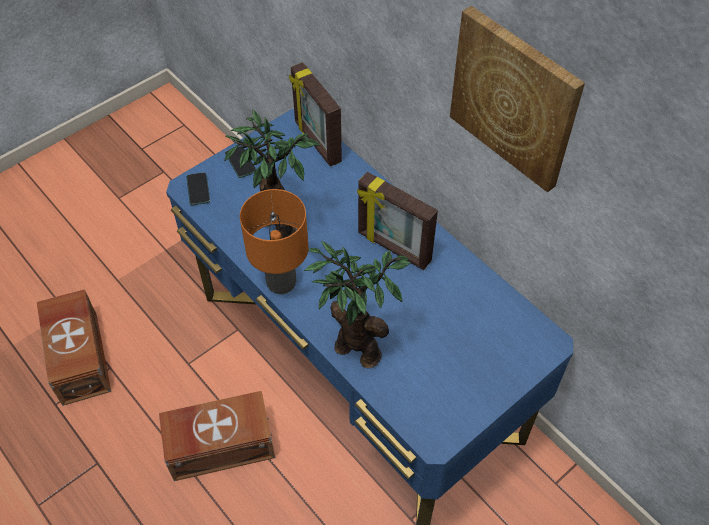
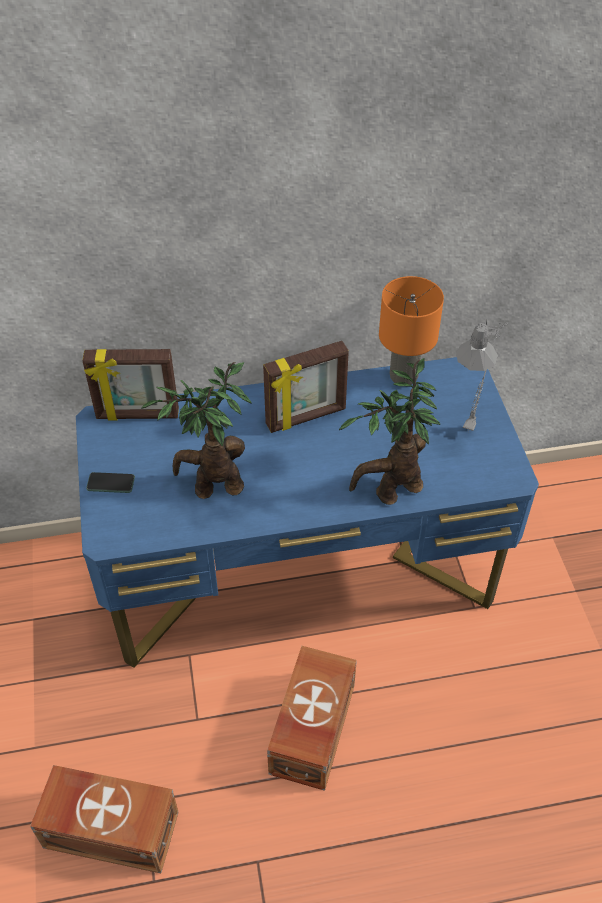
camera: 60 degrees left, 5 degrees down
phone [186,172,210,205] -> none
orange table lamp [240,189,309,294] -> orange table lamp moved to [379,276,444,385]
picture [450,6,585,192] -> none
none -> grey table lamp [456,318,508,432]

